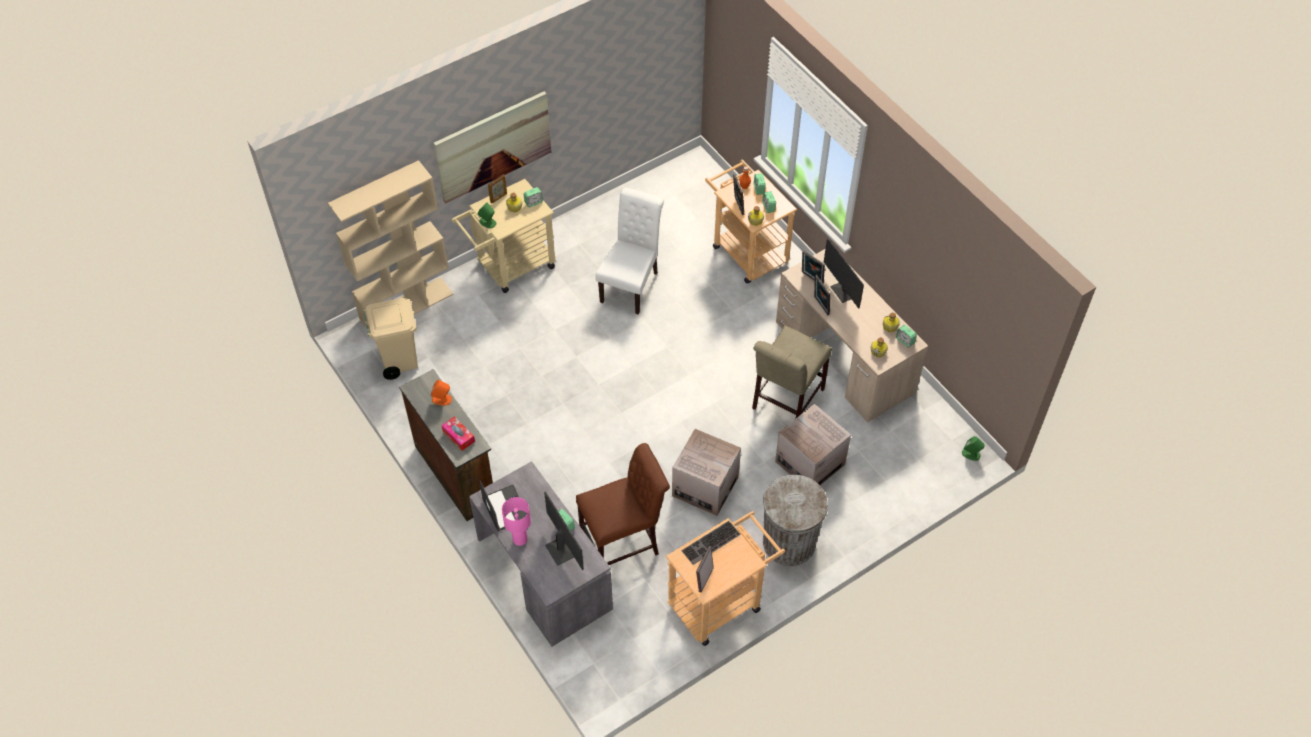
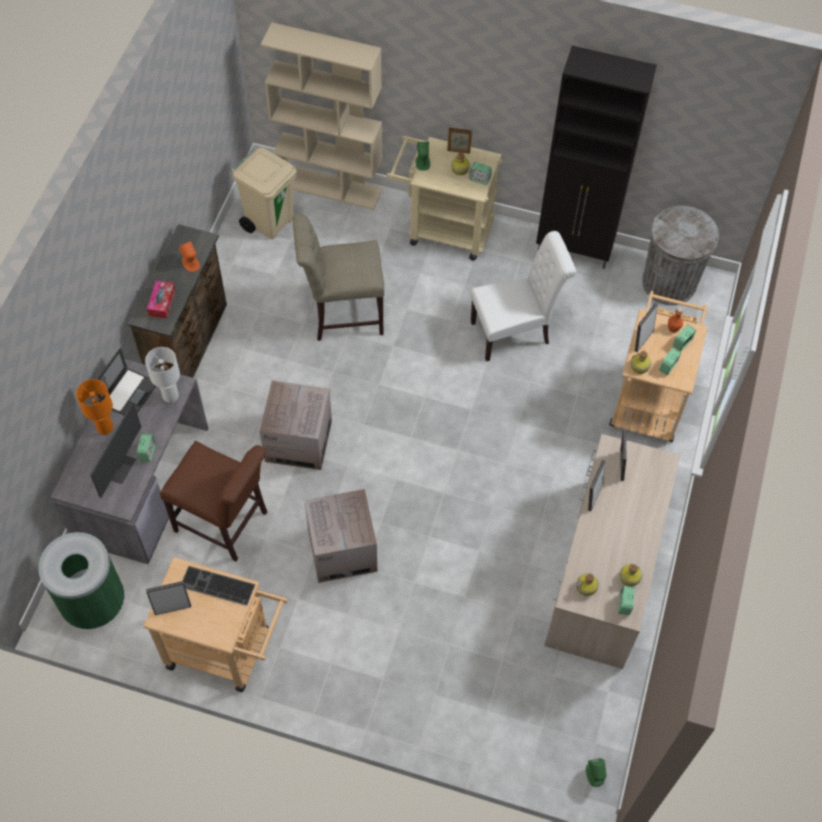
camera: 50 degrees right, 5 degrees up
picture [433,91,551,203] -> none
pink table lamp [502,497,531,546] -> orange table lamp [76,379,113,435]
beige chair [752,325,832,419] -> beige chair moved to [293,214,384,341]
grey trash can [763,475,828,566] -> grey trash can moved to [642,206,719,305]
cardboard box [775,404,851,485] -> cardboard box moved to [259,380,332,470]
monitor [824,238,864,309] -> none
none -> green trash can [39,532,124,629]
none -> white table lamp [145,347,180,403]
none -> black cabinet [536,46,657,269]

